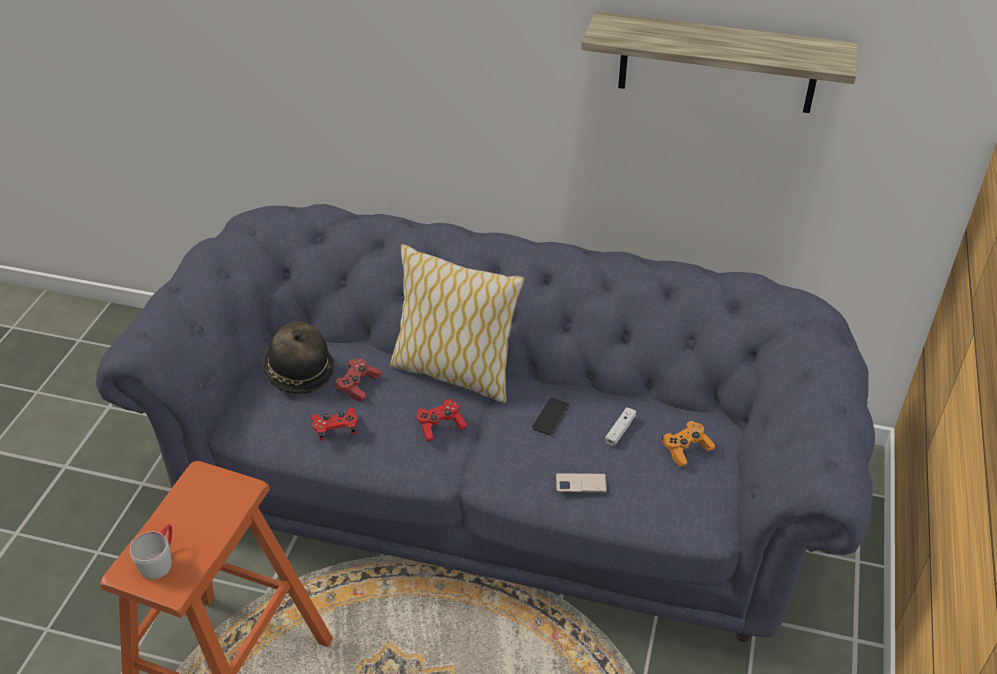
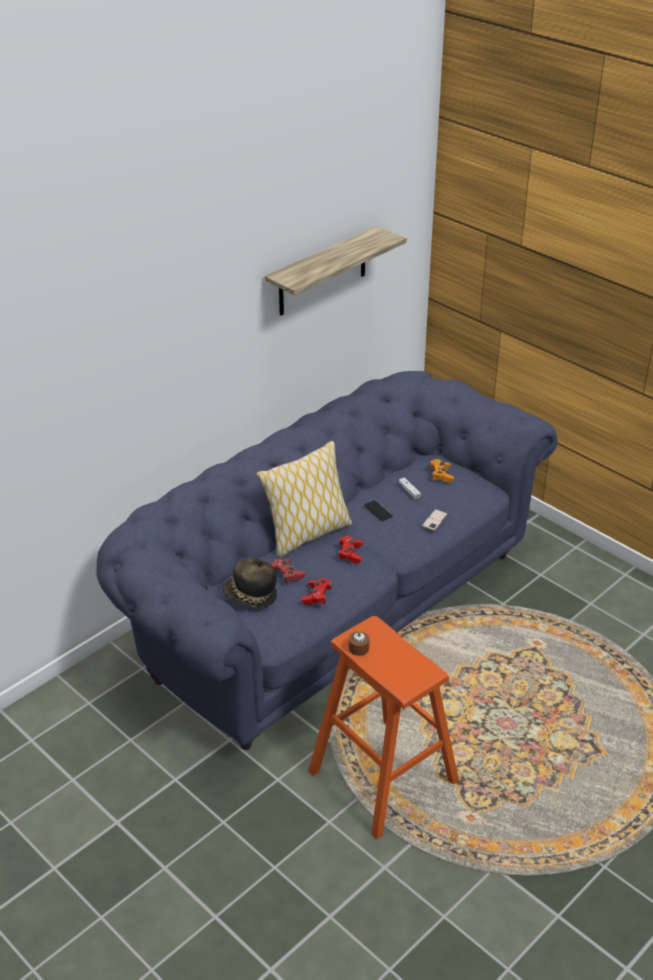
camera: 60 degrees left, 5 degrees down
grey mug [130,525,172,580] -> none
none -> brown candle [349,630,370,656]

